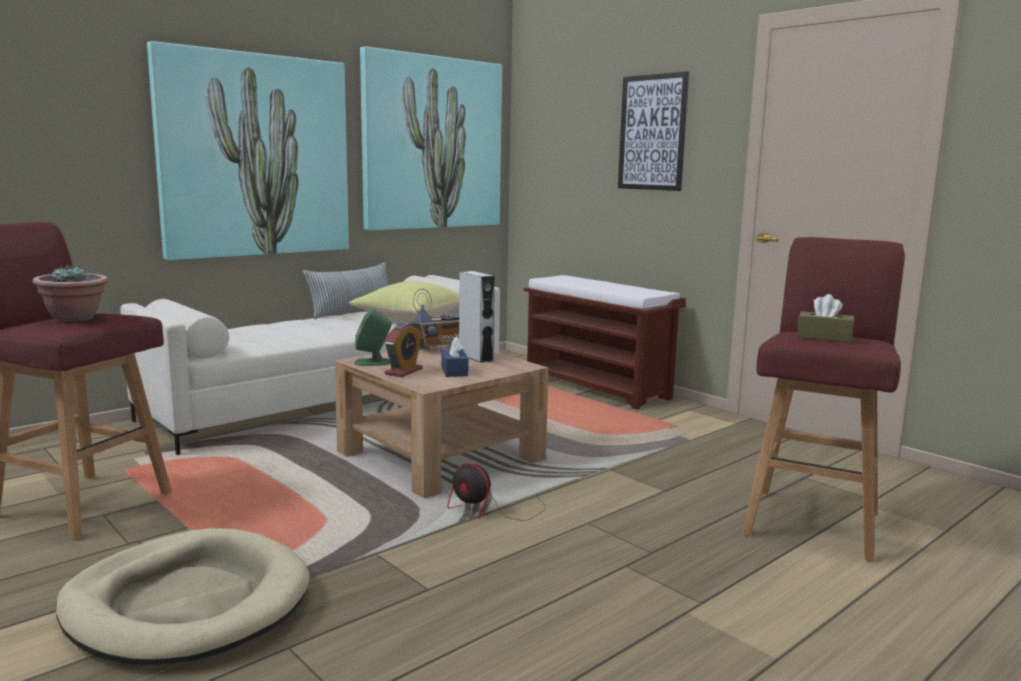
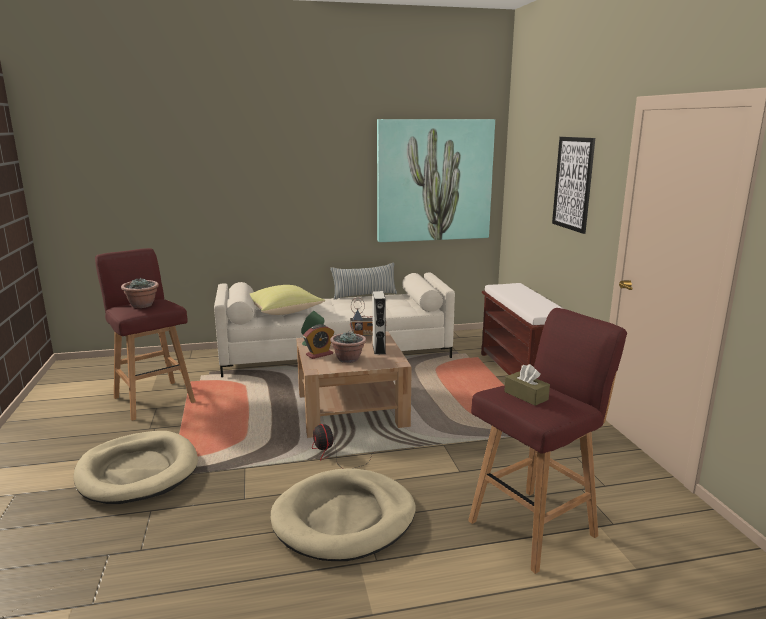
camera: 30 degrees right, 5 degrees up
picture [147,41,349,260] -> none
yellow pillow [349,281,459,322] -> yellow pillow moved to [250,285,325,315]
blue tissue box [441,337,468,377] -> potted plant [330,331,366,363]
none -> beige dog bed [271,468,416,561]

